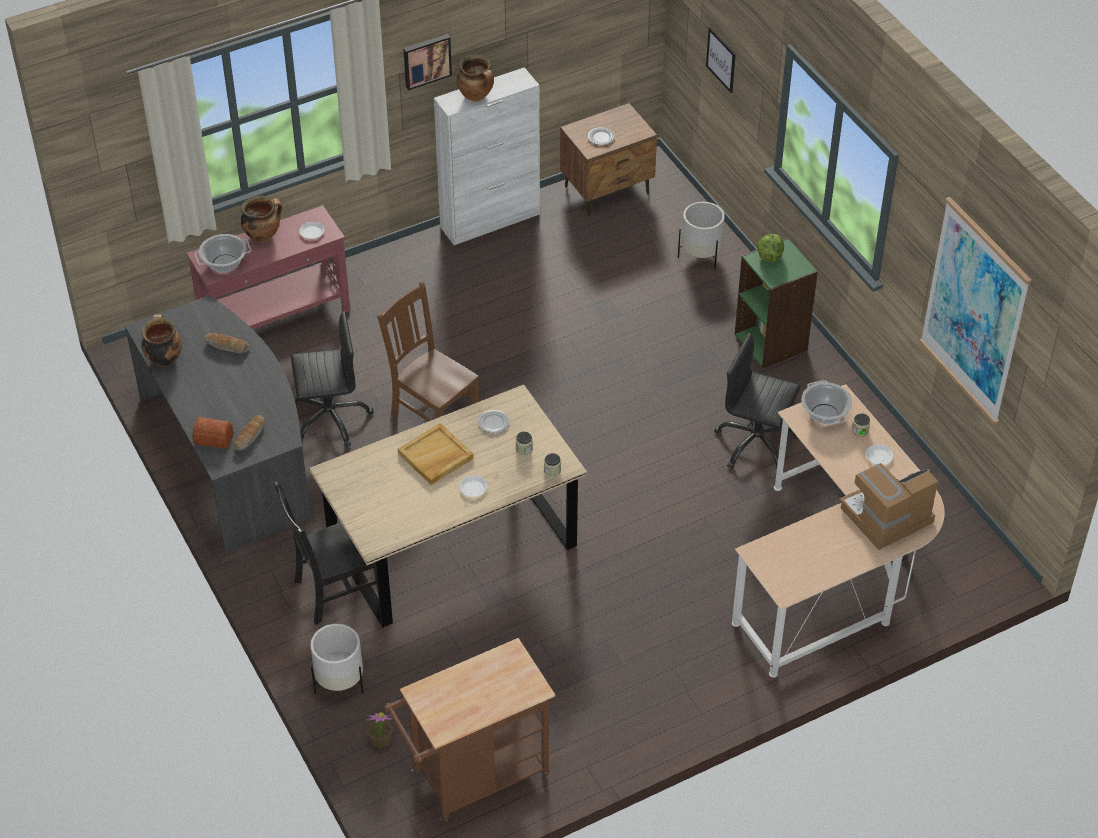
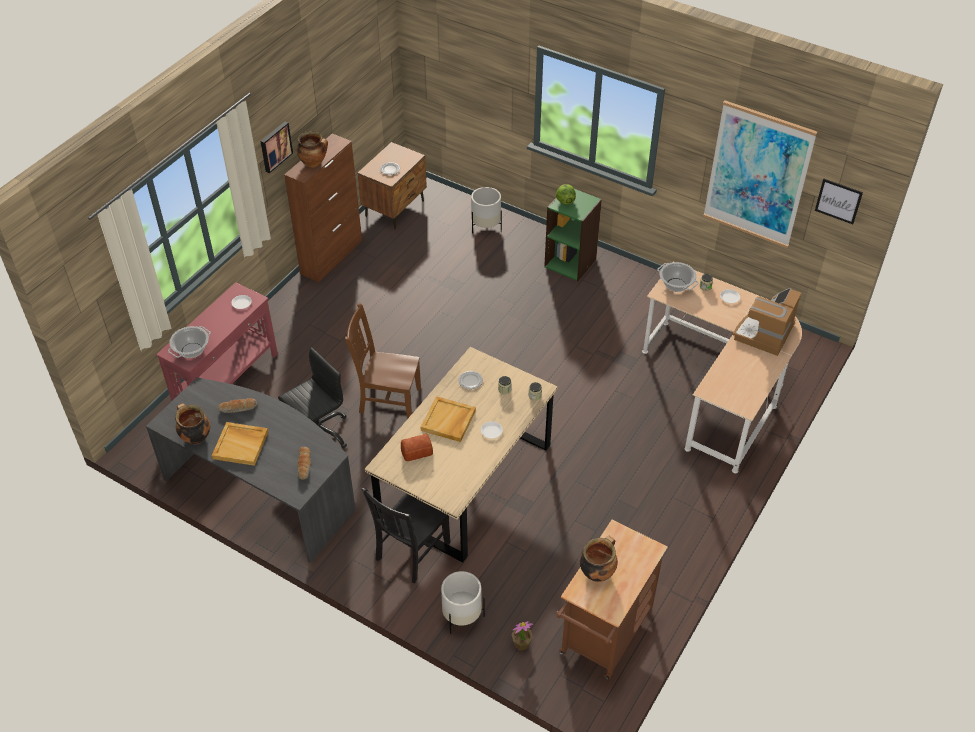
camera: 30 degrees left, 0 degrees up
bread [192,417,234,449] -> bread moved to [401,434,433,461]
cooking pot [241,196,282,243] -> cooking pot moved to [580,536,618,582]
white cabinet [434,67,540,245] -> brown cabinet [284,134,362,282]
picture [706,27,736,93] -> picture moved to [815,179,863,224]
black office chair [714,333,801,471] -> none
none -> beige tray [212,422,268,466]

